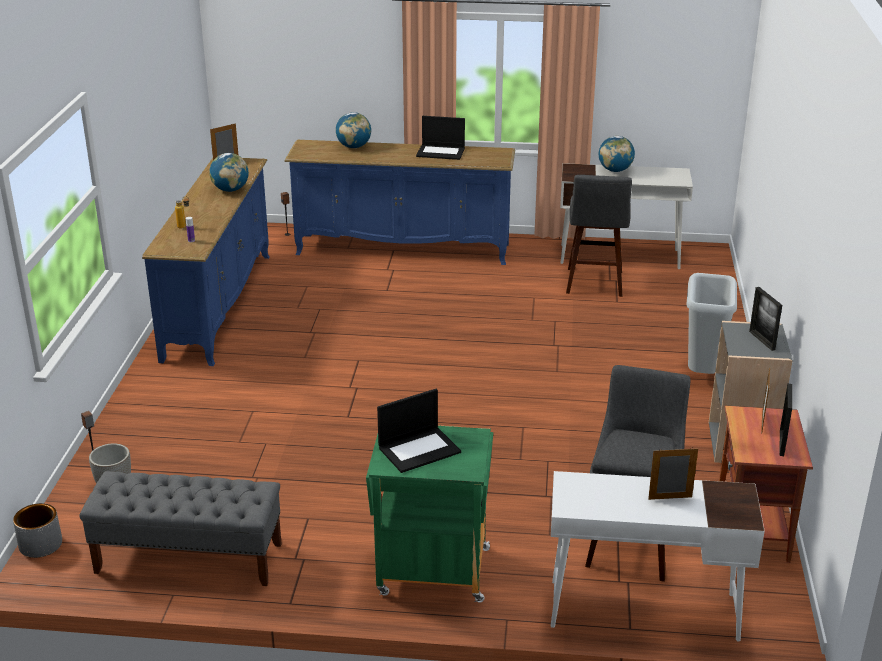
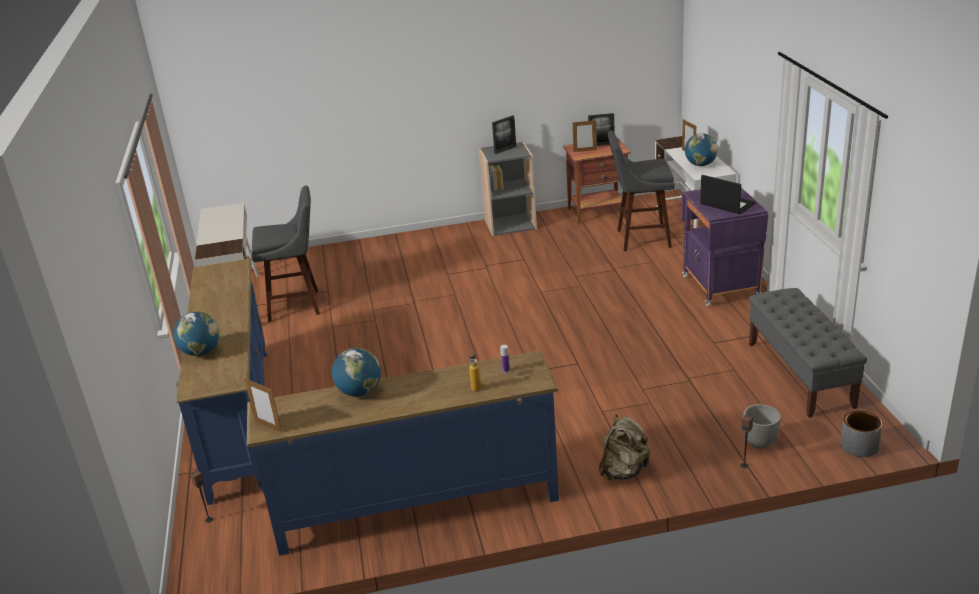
camera: 105 degrees left, 0 degrees up
green cart [366,426,493,602] -> purple cart [682,188,768,306]
laptop [416,116,465,160] -> none
globe [599,136,635,172] -> globe moved to [685,133,718,166]
grey trash can [686,273,737,374] -> none
none -> beige backpack [599,414,650,480]

